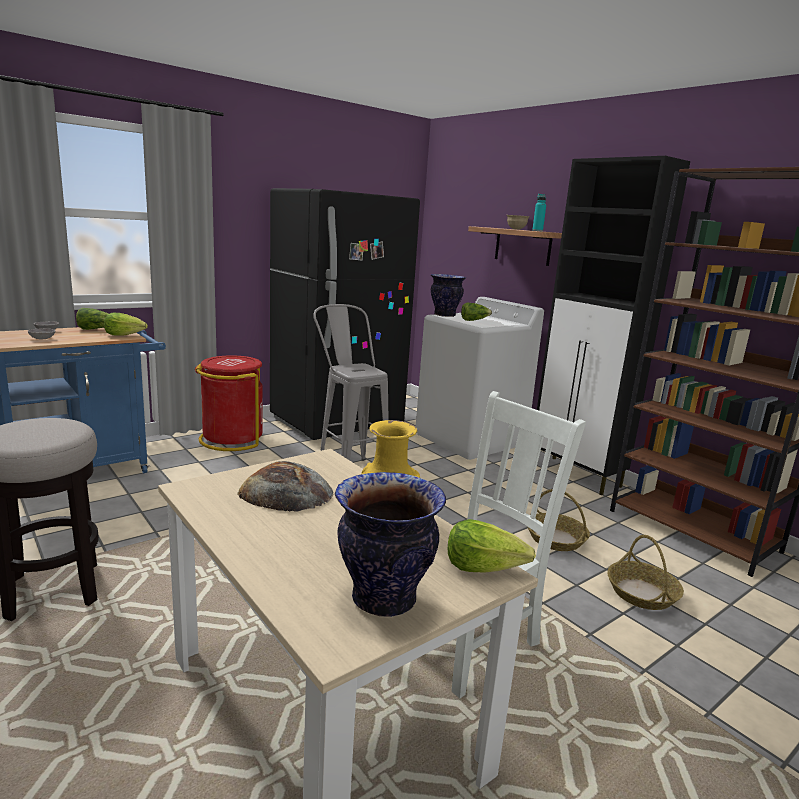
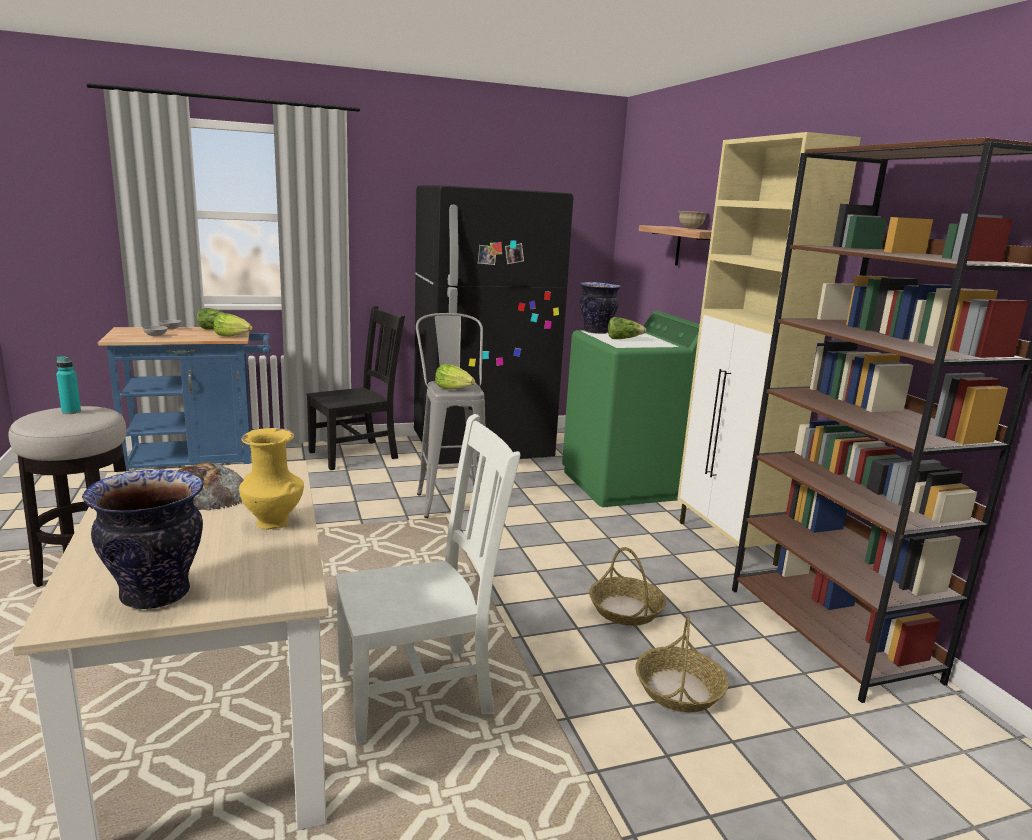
camera: 20 degrees right, 0 degrees up
red trash can [195,355,263,451] -> black chair [306,306,405,470]
white washing machine [416,297,544,460] -> green washing machine [562,311,700,507]
lettuce [448,519,536,572] -> lettuce moved to [435,364,475,389]
turquoise bottle [532,194,546,231] -> turquoise bottle moved to [56,356,81,414]
black cabinet [537,156,690,495] -> beige cabinet [677,132,861,571]

